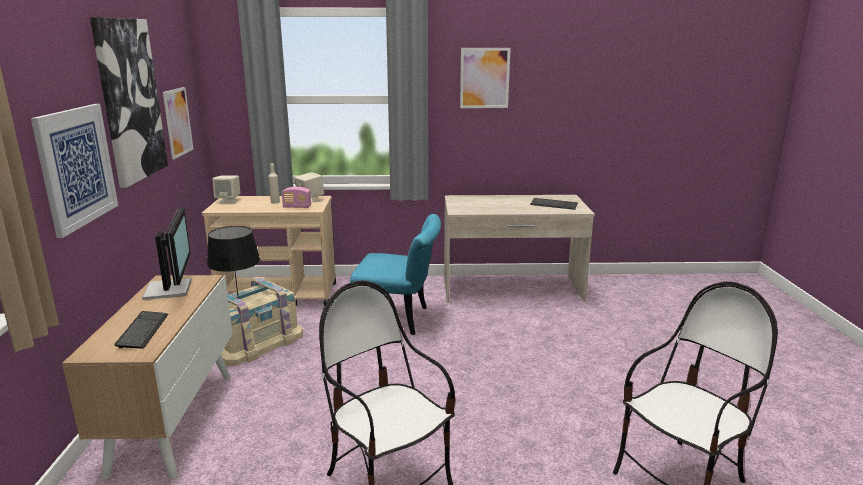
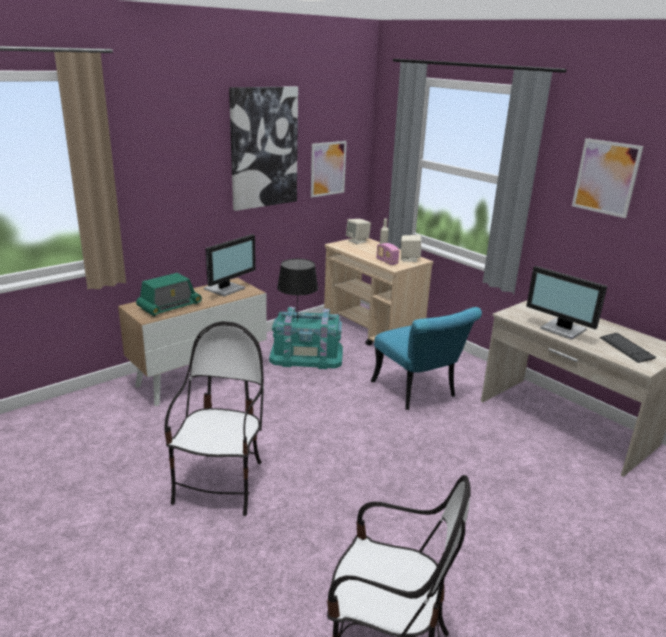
camera: 50 degrees right, 5 degrees up
picture [31,104,118,238] -> none
keyboard [114,311,168,349] -> radio [136,273,202,317]
beige storage box [221,278,303,366] -> turquoise storage box [269,307,343,369]
none -> monitor [526,266,607,340]

